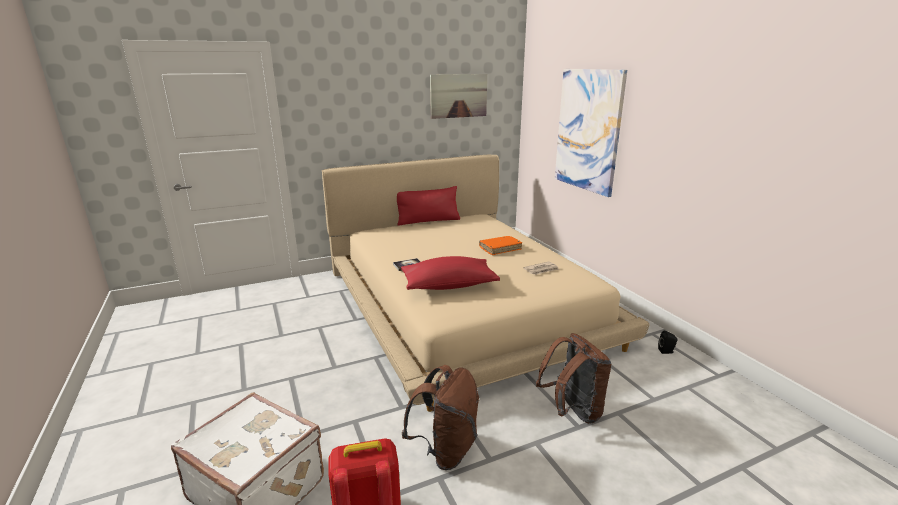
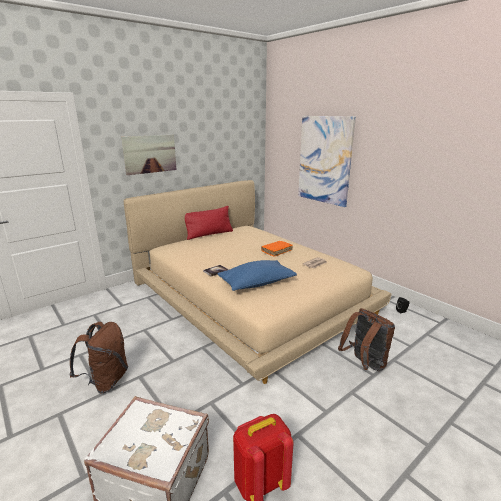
camera: 15 degrees left, 0 degrees up
red pillow [401,256,500,290] -> blue pillow [217,260,297,291]
brown backpack [402,365,479,470] -> brown backpack moved to [69,322,128,393]
picture [430,74,487,119] -> picture moved to [121,135,177,175]

